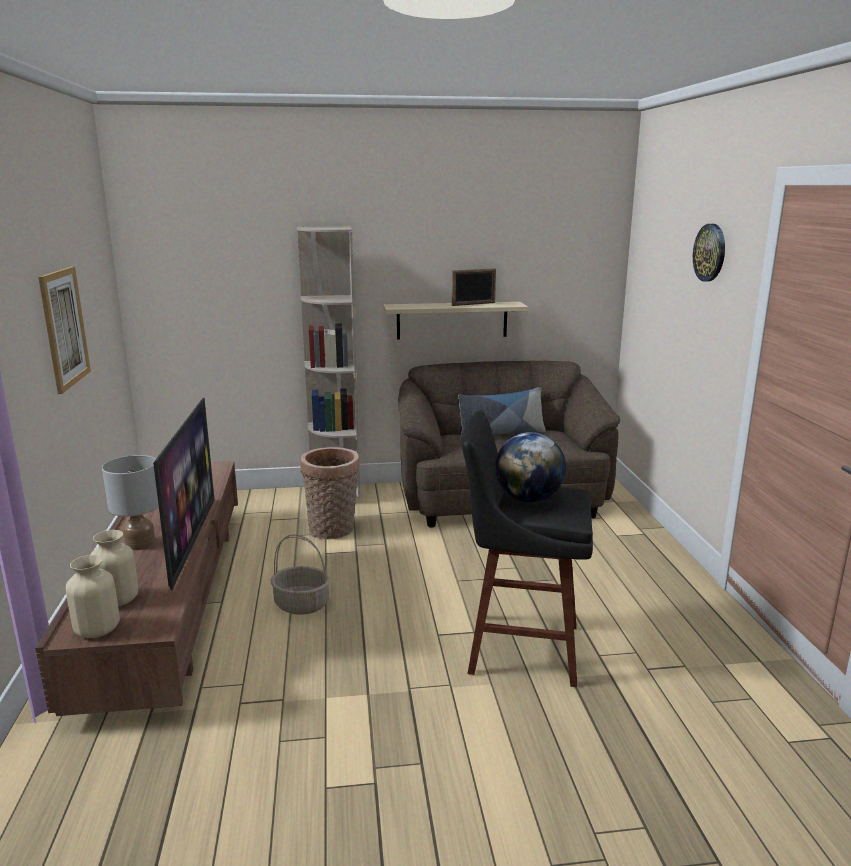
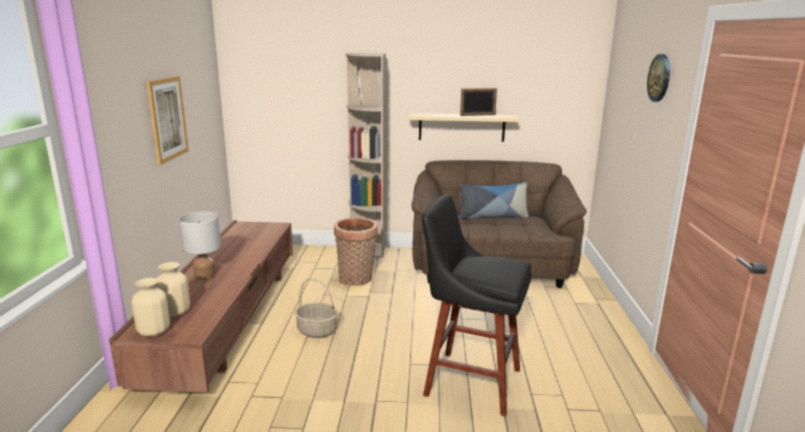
camera: 10 degrees right, 0 degrees up
television [153,398,215,590] -> none
globe [495,432,566,502] -> none

